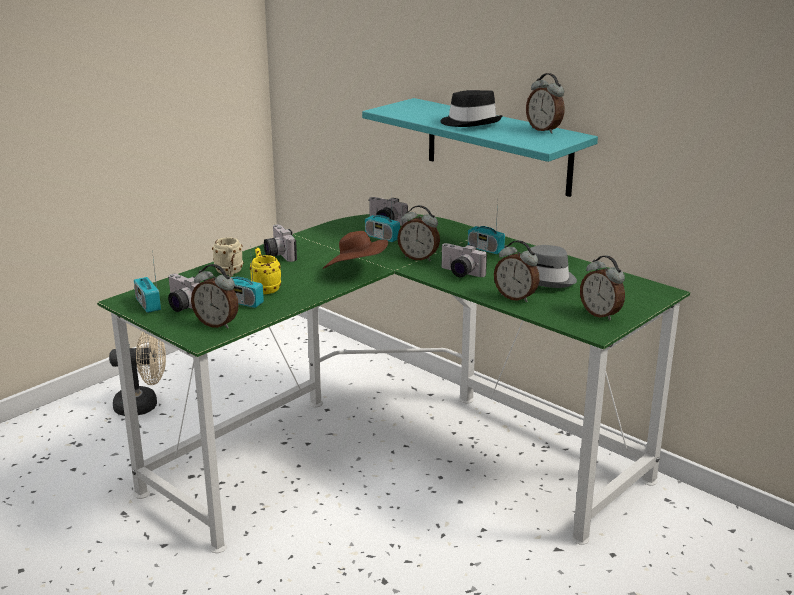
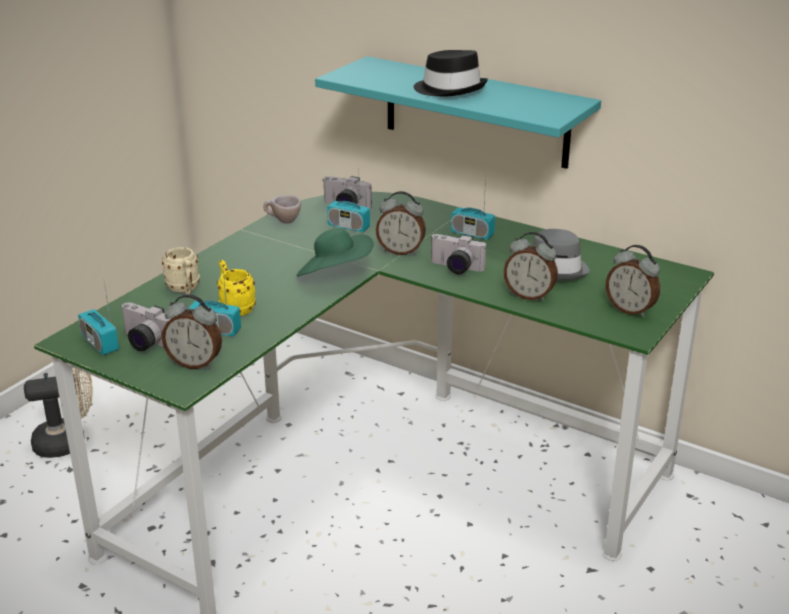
camera: 10 degrees left, 5 degrees up
camera [264,224,297,262] -> none
brown hat [323,231,388,269] -> green hat [297,228,374,276]
alarm clock [526,73,565,134] -> none
none -> beige cup [263,195,301,224]

